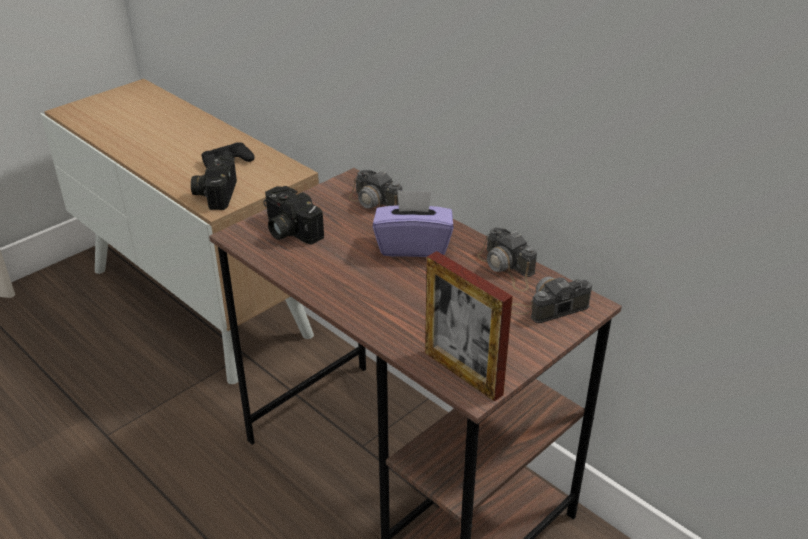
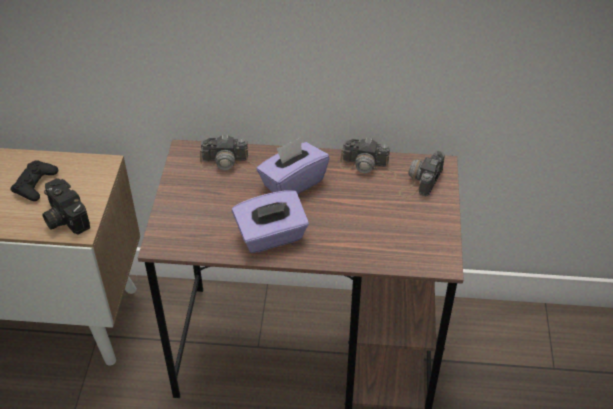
camera: 40 degrees left, 10 degrees up
camera [263,186,324,245] -> none
picture frame [425,251,513,402] -> none
none -> purple tissue box [232,190,309,253]

